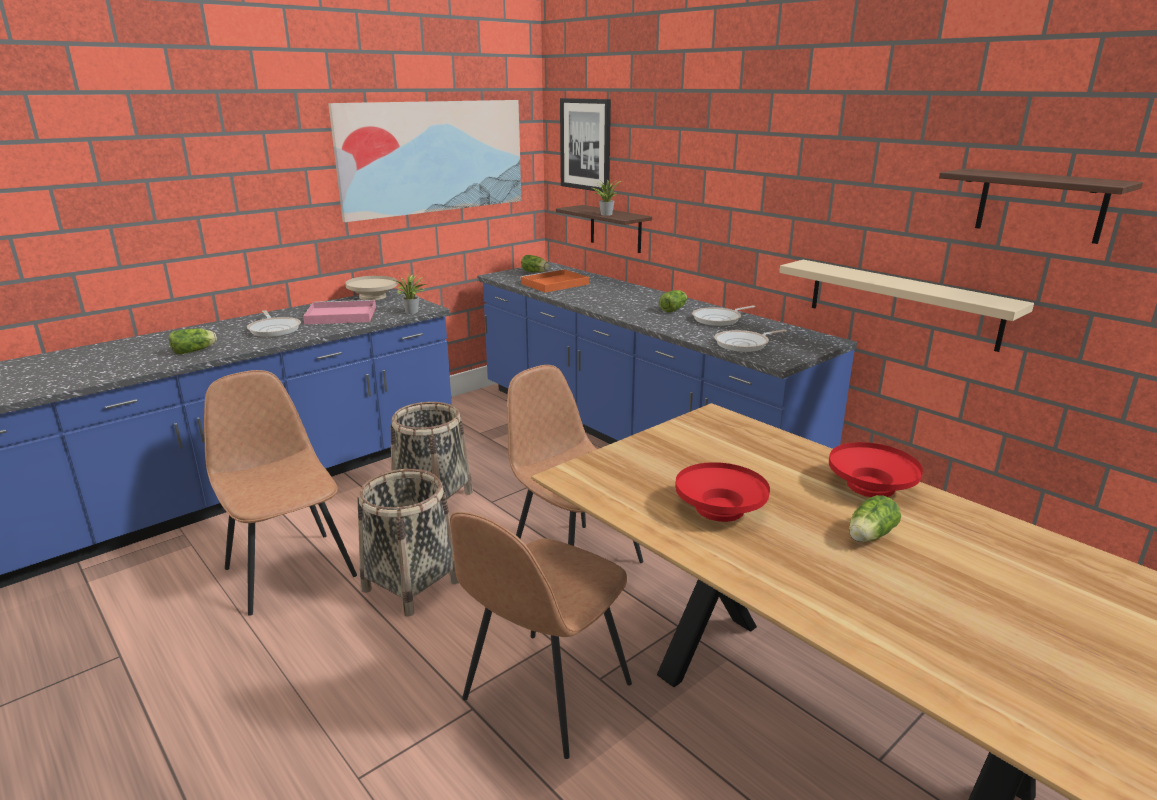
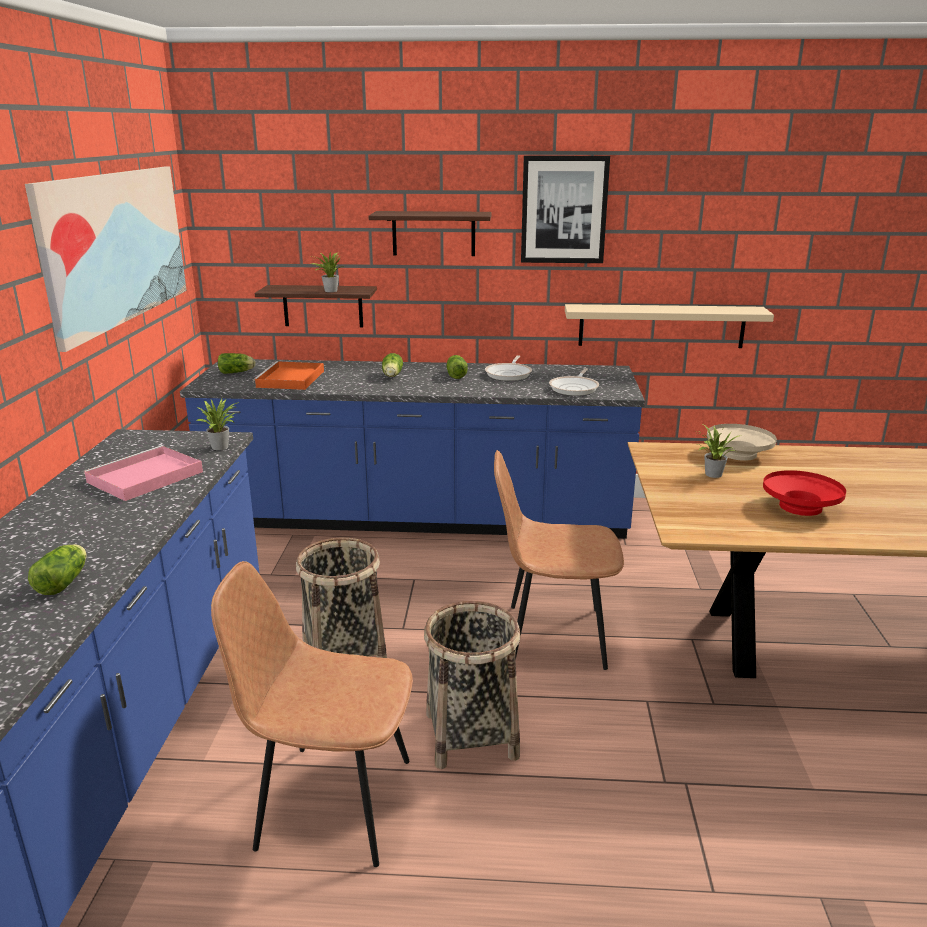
camera: 45 degrees left, 0 degrees up
frying pan [247,310,301,337] -> none
beige bowl [345,276,397,300] -> beige bowl moved to [707,424,777,461]
brown chair [450,512,632,759] -> none
picture [560,98,611,192] -> picture moved to [521,156,610,263]
red bowl [829,442,923,497] -> none
lettuce [849,495,901,542] -> lettuce moved to [382,353,403,377]
shelf [939,168,1143,244] -> shelf moved to [369,211,492,256]
none -> potted plant [696,423,742,478]

